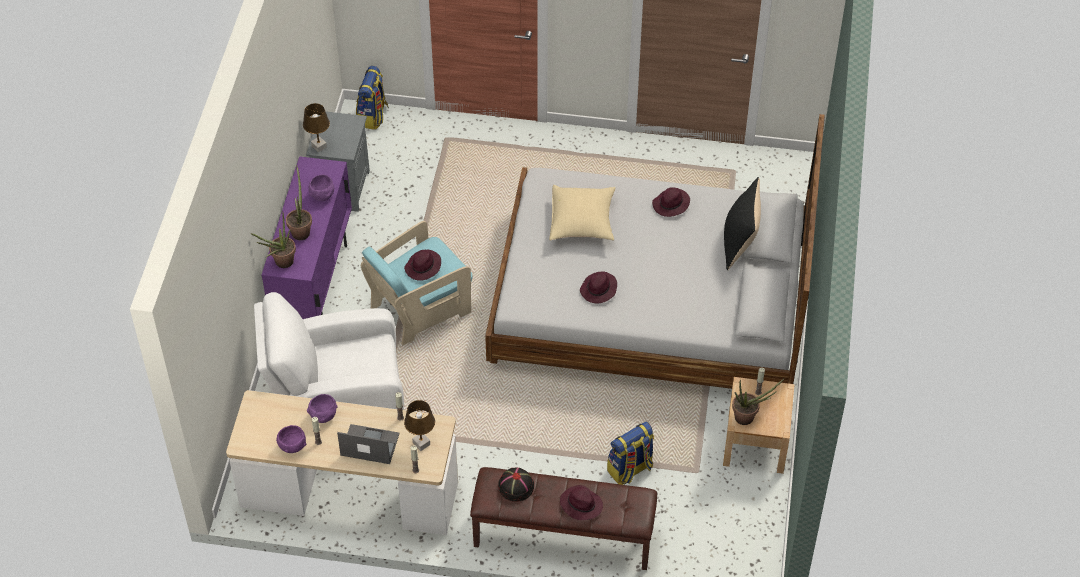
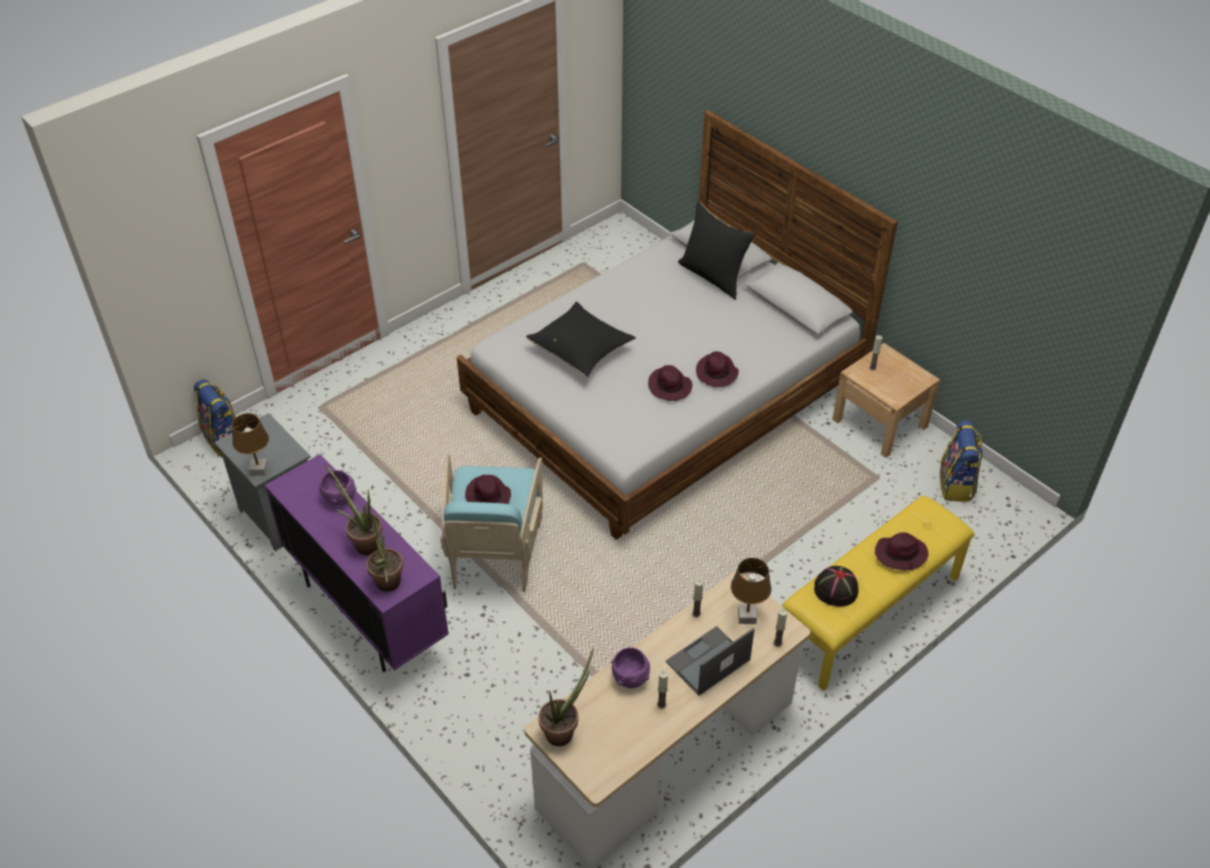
camera: 50 degrees left, 5 degrees down
white armchair [254,292,404,410] -> none
purple bowl [276,425,306,453] -> none
brown bench [470,467,657,570] -> yellow bench [782,496,975,691]
beige pillow [549,185,616,241] -> black pillow [526,302,636,377]
backpack [607,422,654,485] -> backpack moved to [940,421,983,502]
purple hat [652,187,690,217] -> purple hat moved to [696,351,739,387]
potted plant [732,379,784,425] -> potted plant moved to [539,648,594,746]

